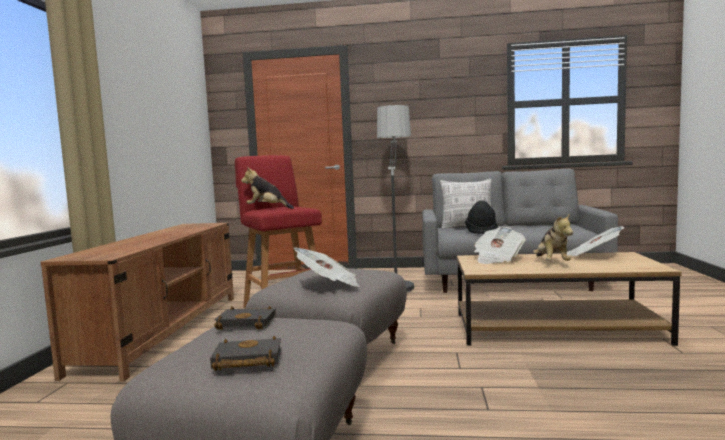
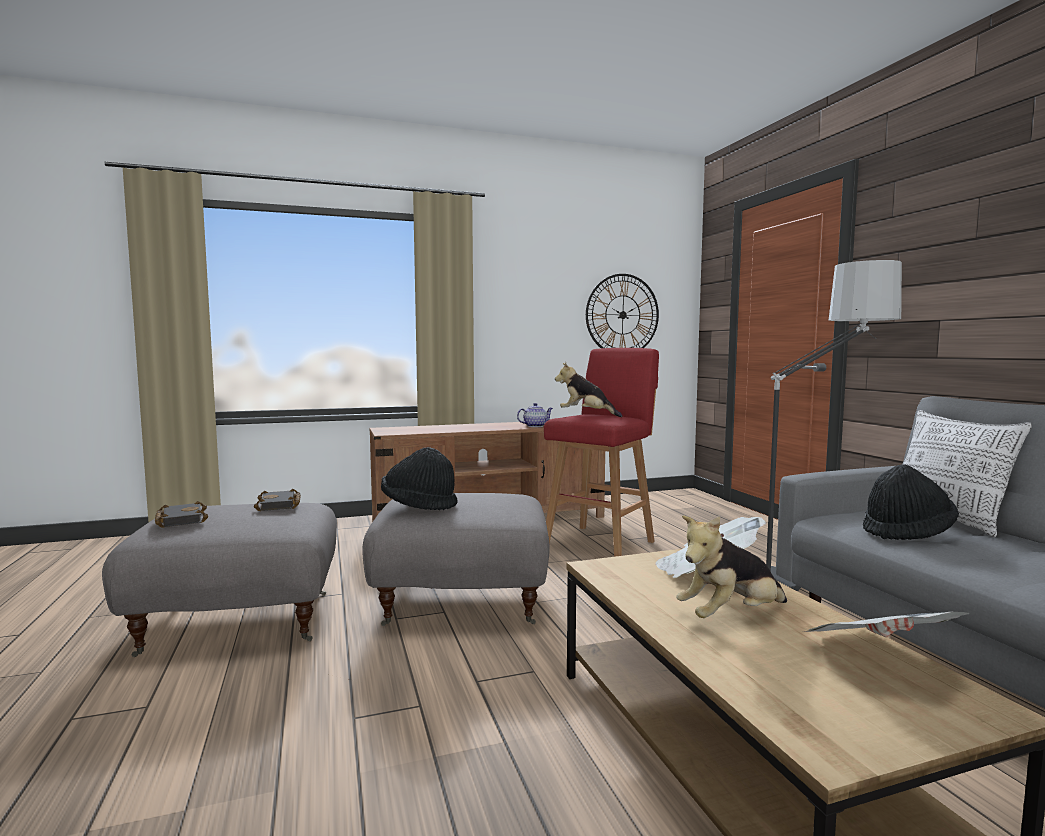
camera: 65 degrees right, 0 degrees up
plush toy [241,167,294,209] -> plush toy turned 60 degrees counterclockwise [555,362,622,417]
newspaper [294,247,359,287] -> black hat [381,447,458,510]
none -> teapot [517,403,553,427]
none -> wall clock [586,274,659,348]

